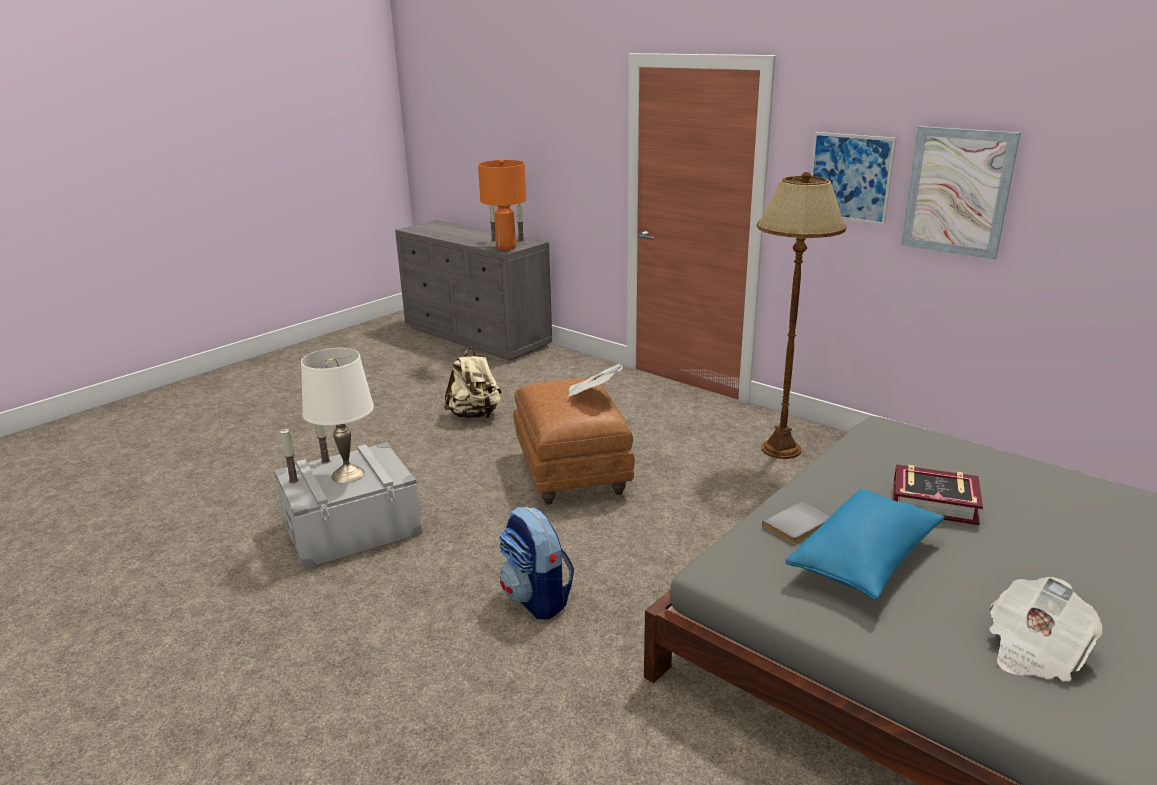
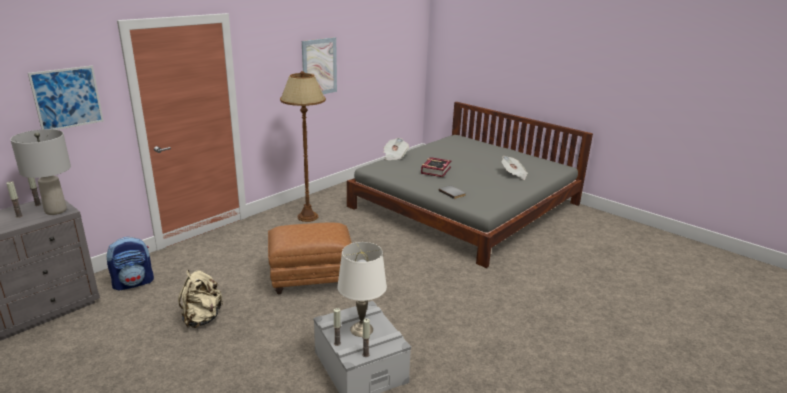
camera: 90 degrees left, 0 degrees up
orange table lamp [478,160,526,250] -> grey table lamp [10,129,71,215]
backpack [499,506,574,620] -> backpack moved to [106,237,154,290]
newspaper [568,364,623,397] -> newspaper moved to [383,138,409,160]
blue pillow [785,489,945,600] -> none
picture [810,132,897,225] -> picture moved to [28,66,104,130]

